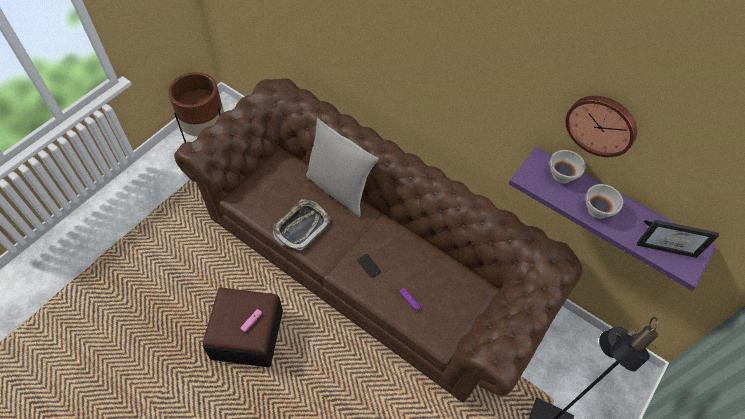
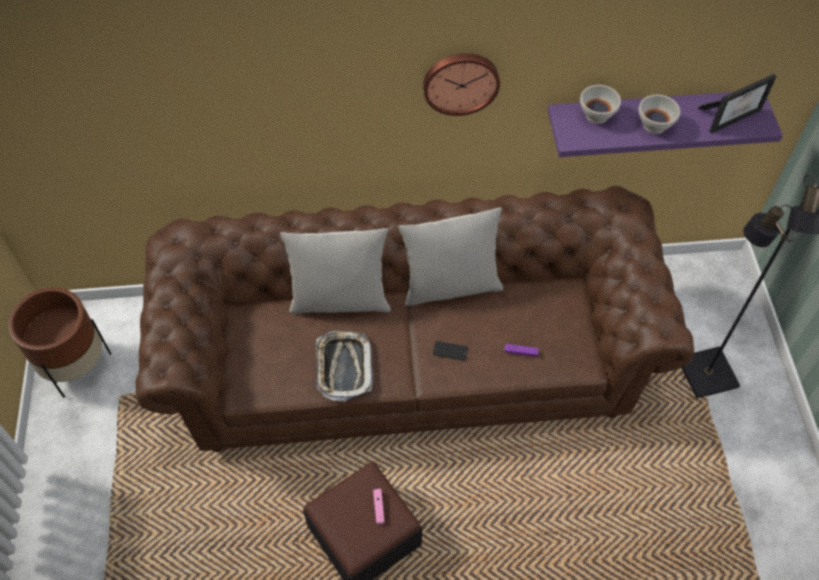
camera: 40 degrees left, 0 degrees up
wall clock [566,96,637,157] -> wall clock moved to [423,53,500,116]
none -> grey pillow [398,207,503,306]

